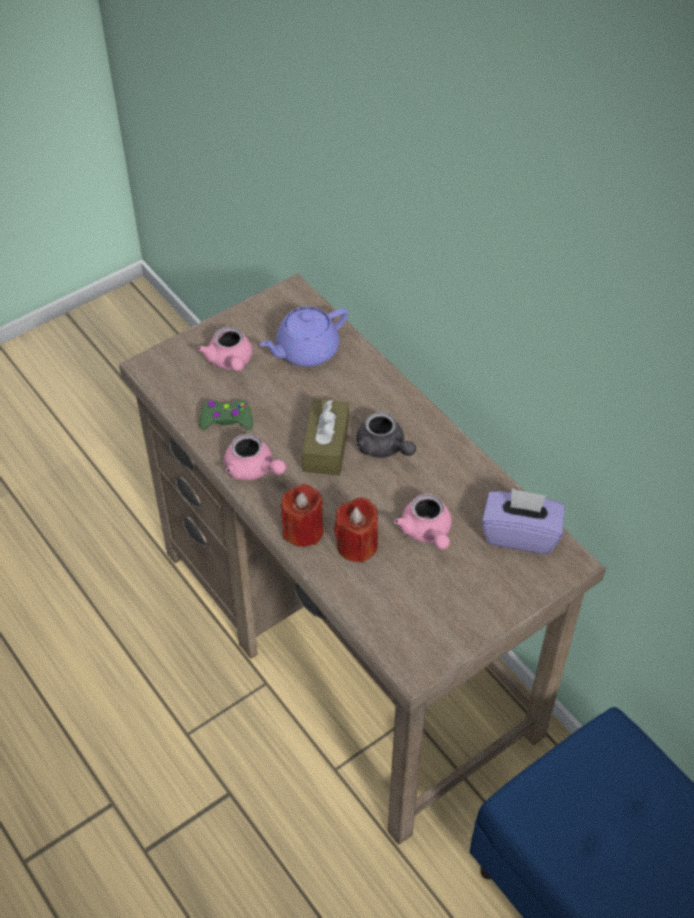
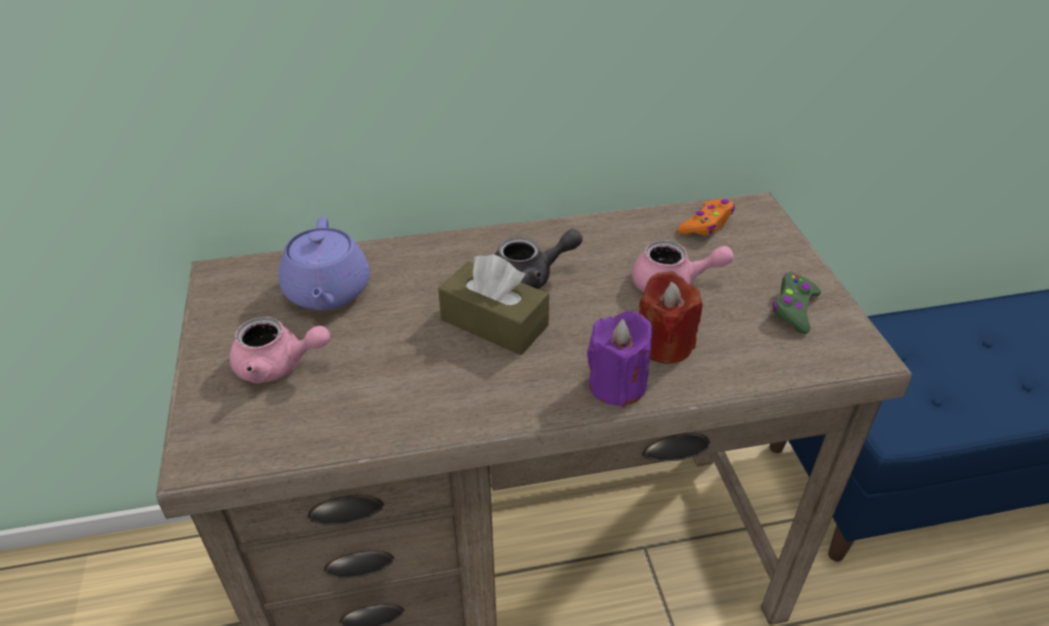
camera: 65 degrees left, 10 degrees down
green game controller [199,400,253,430] -> green game controller moved to [773,272,821,334]
pink teapot [224,434,286,480] -> none
red candle [281,484,324,547] -> purple candle [587,311,652,408]
purple tissue box [482,488,565,554] -> orange game controller [677,199,735,235]

